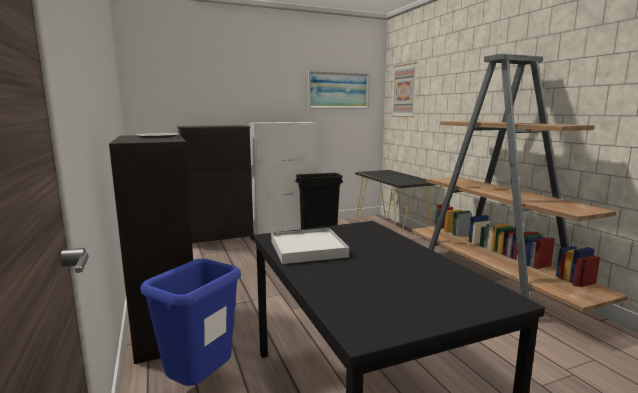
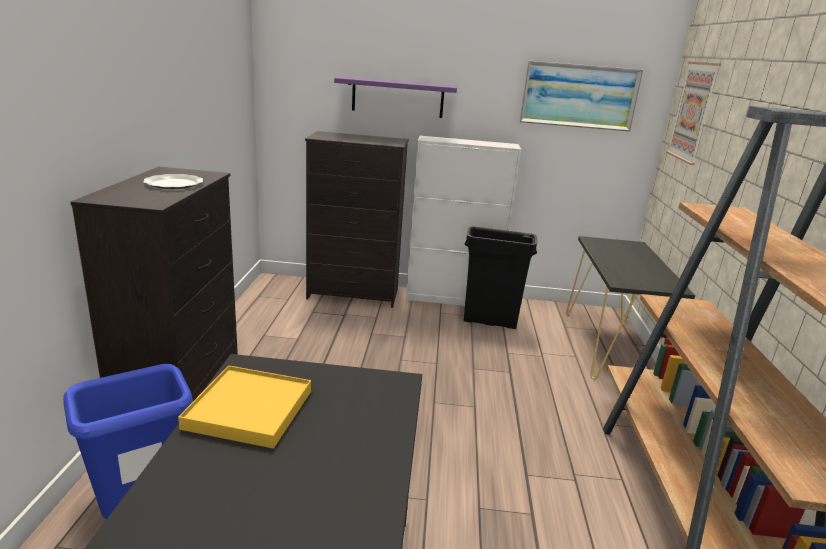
camera: 25 degrees right, 10 degrees up
white tray [271,228,349,264] -> yellow tray [178,365,311,449]
none -> purple shelf [334,76,457,118]

